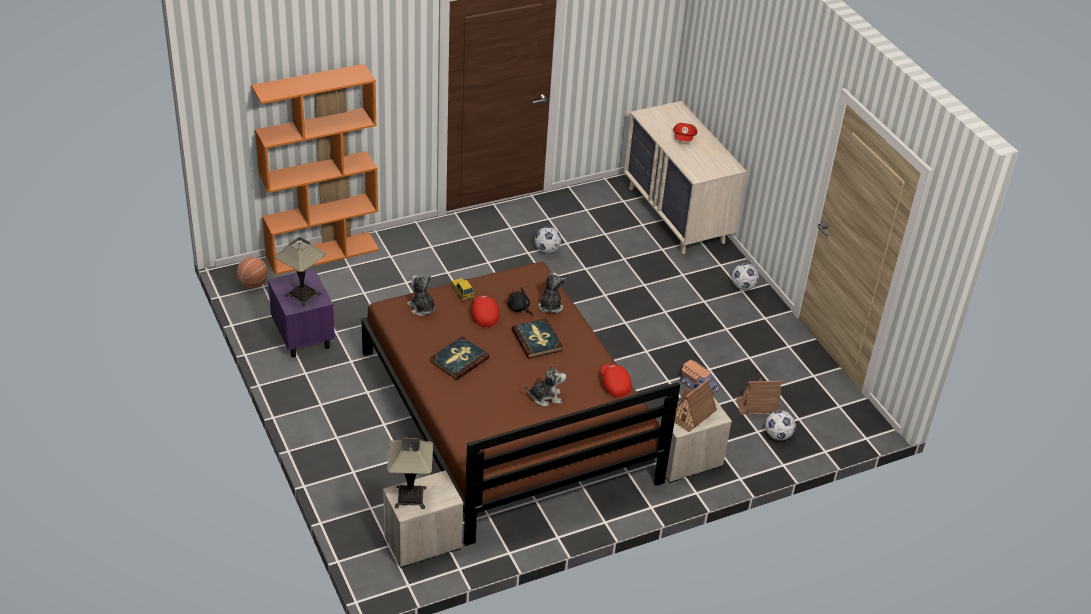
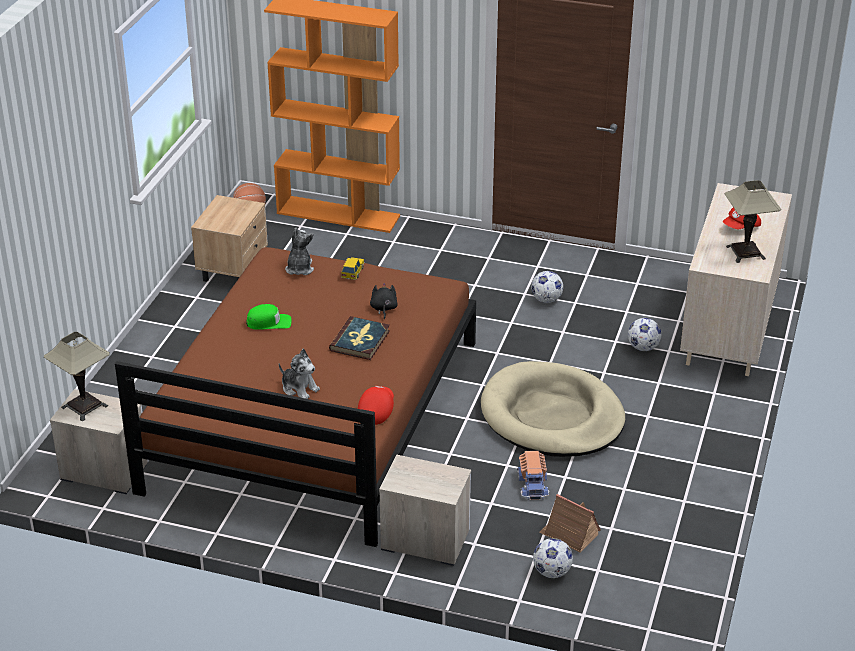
camera: 45 degrees right, 5 degrees down
purple nightstand [268,269,335,358] -> beige nightstand [191,195,268,282]
table lamp [274,237,326,307] -> table lamp moved to [724,180,781,263]
book [431,336,489,380] -> green cap [246,304,291,330]
red cap [471,296,499,327] -> none
plush toy [538,273,566,313] -> none
toy house [674,379,717,432] -> none
football [732,263,759,290] -> football moved to [628,318,661,351]
none -> beige dog bed [481,361,625,457]

